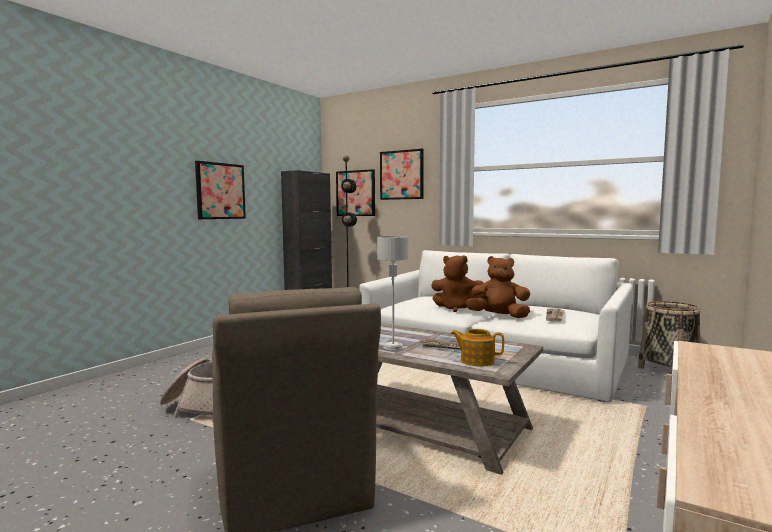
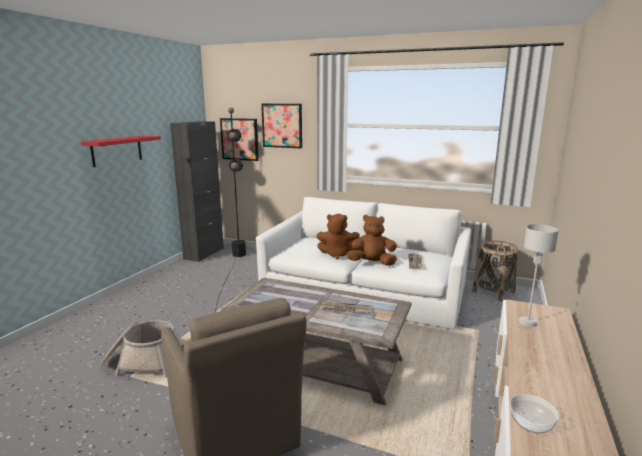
camera: 10 degrees left, 10 degrees up
picture [195,161,246,219] -> red shelf [81,136,161,167]
grey table lamp [377,236,408,350] -> grey table lamp moved to [518,224,559,327]
teapot [451,329,504,366] -> none
none -> bowl [510,394,559,433]

